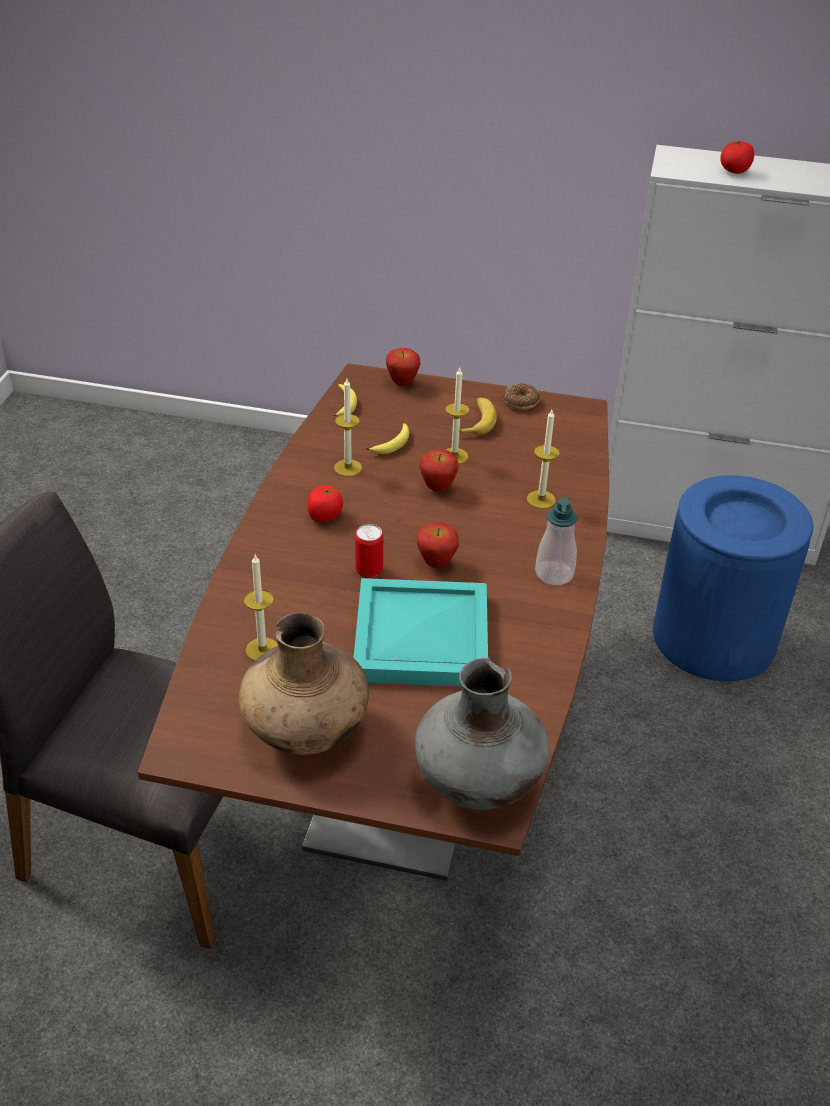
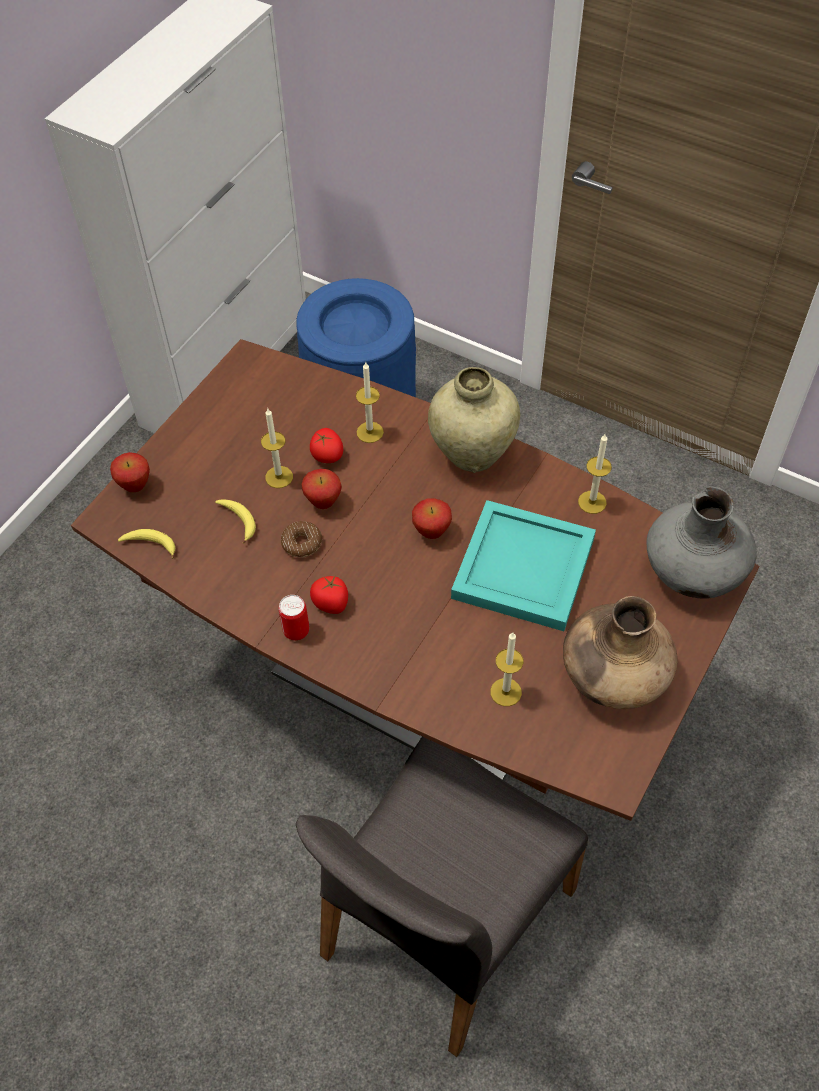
camera: 70 degrees left, 15 degrees up
candle [334,379,362,477] -> candle moved to [578,434,612,514]
can [355,524,383,578] -> can moved to [279,595,309,640]
banana [459,397,497,435] -> none
donut [503,383,540,410] -> donut moved to [281,521,322,558]
soap dispenser [535,498,578,585] -> beige vase [428,367,520,473]
tomato [720,140,754,174] -> tomato moved to [310,428,343,463]

